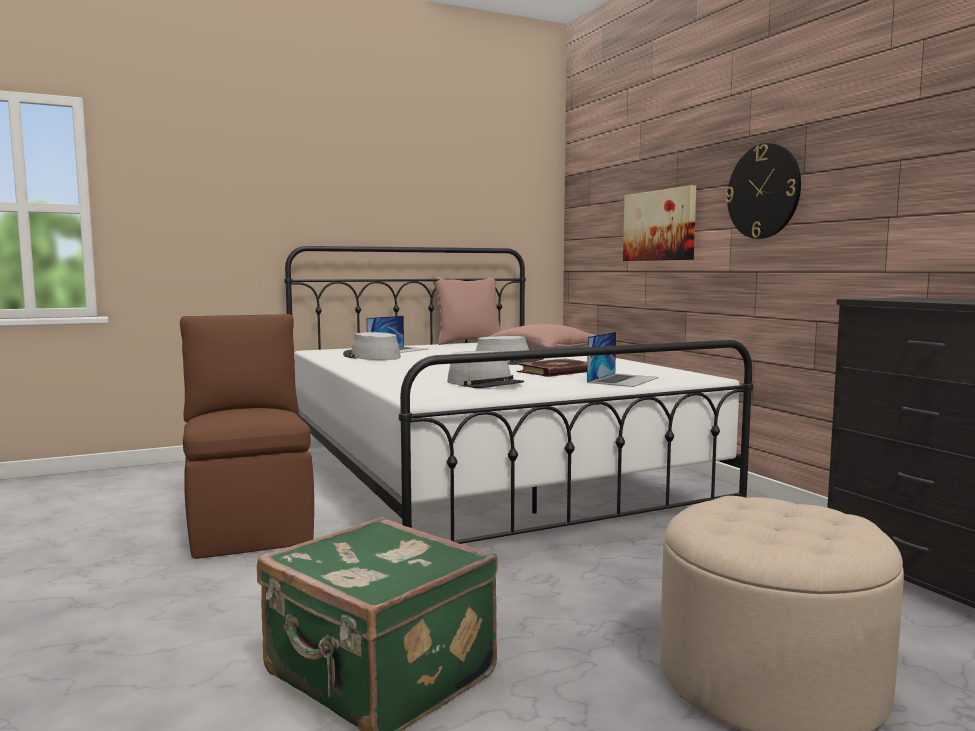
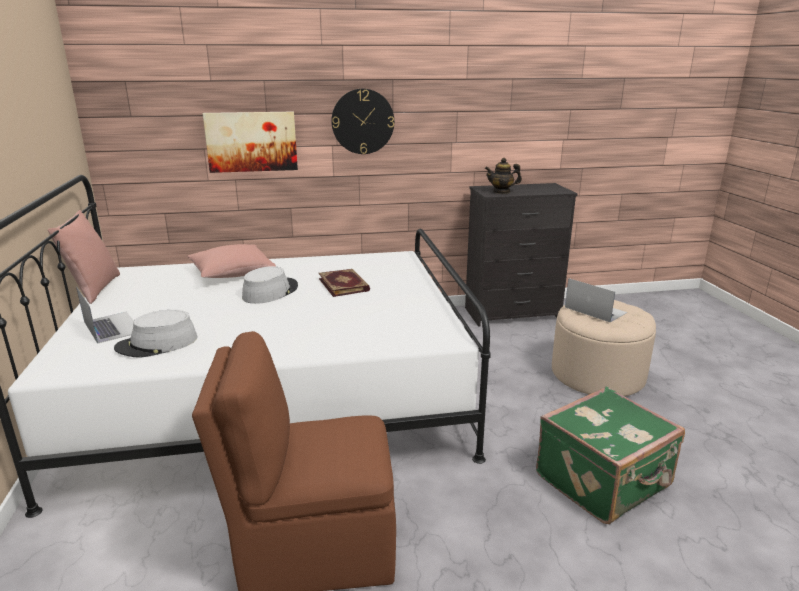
camera: 75 degrees left, 15 degrees up
grey hat [447,351,524,388] -> none
laptop [587,332,659,387] -> laptop moved to [565,278,627,323]
none -> teapot [485,158,522,194]

